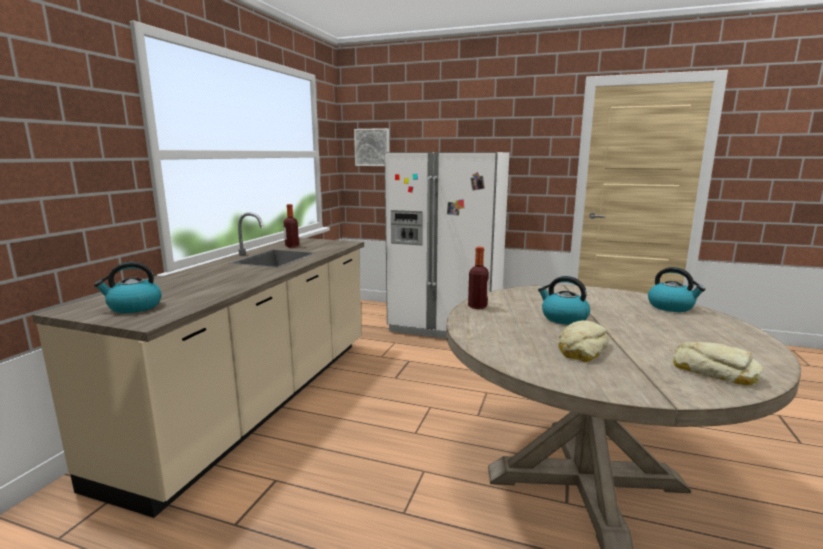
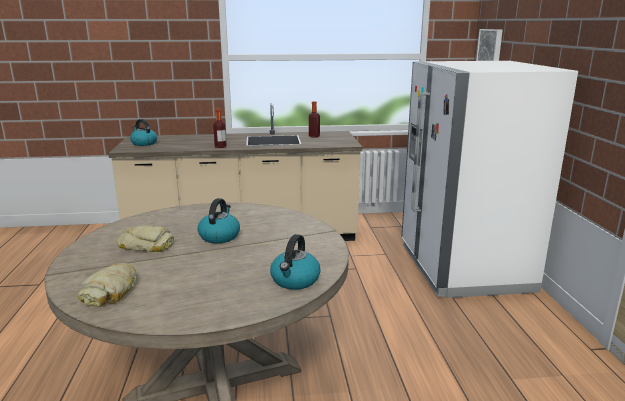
camera: 65 degrees right, 5 degrees up
bottle [468,247,489,309] -> bottle moved to [213,109,226,148]

